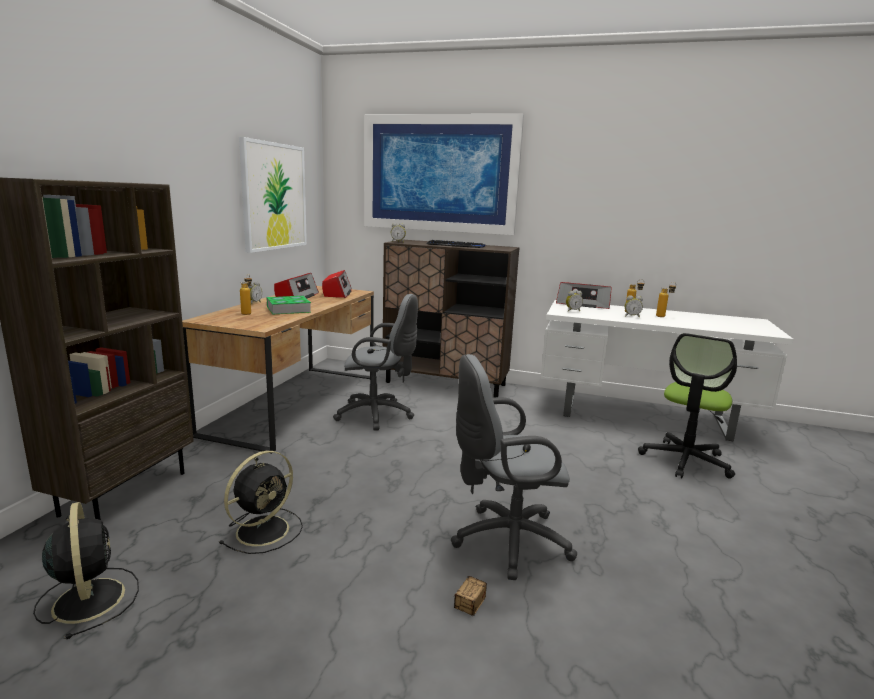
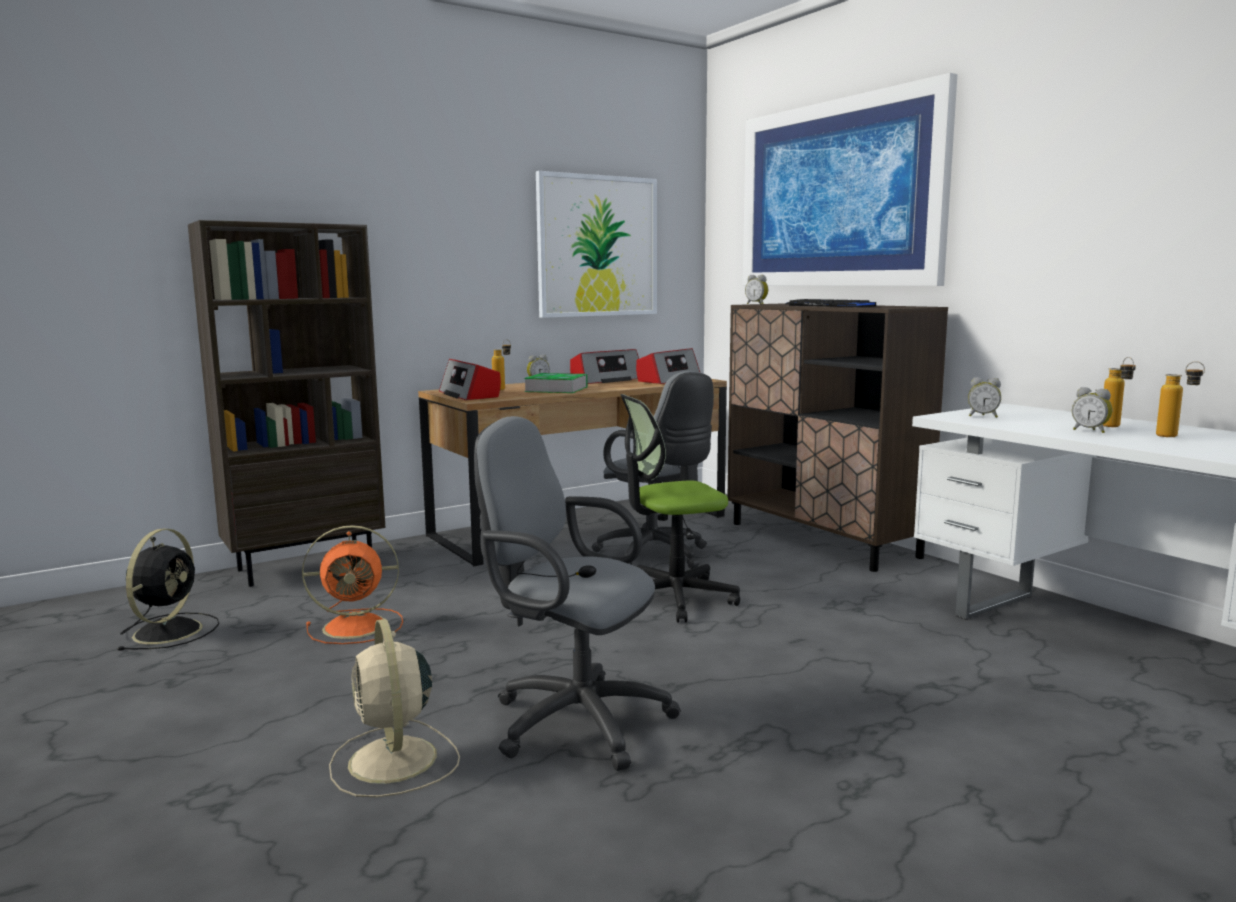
camera: 40 degrees right, 5 degrees down
black fan [219,451,303,554] -> orange fan [302,525,403,644]
storage box [454,576,487,616] -> beige fan [329,619,460,798]
radio [556,282,612,309] -> radio moved to [439,359,501,400]
office chair [638,333,737,479] -> office chair moved to [620,394,740,622]

